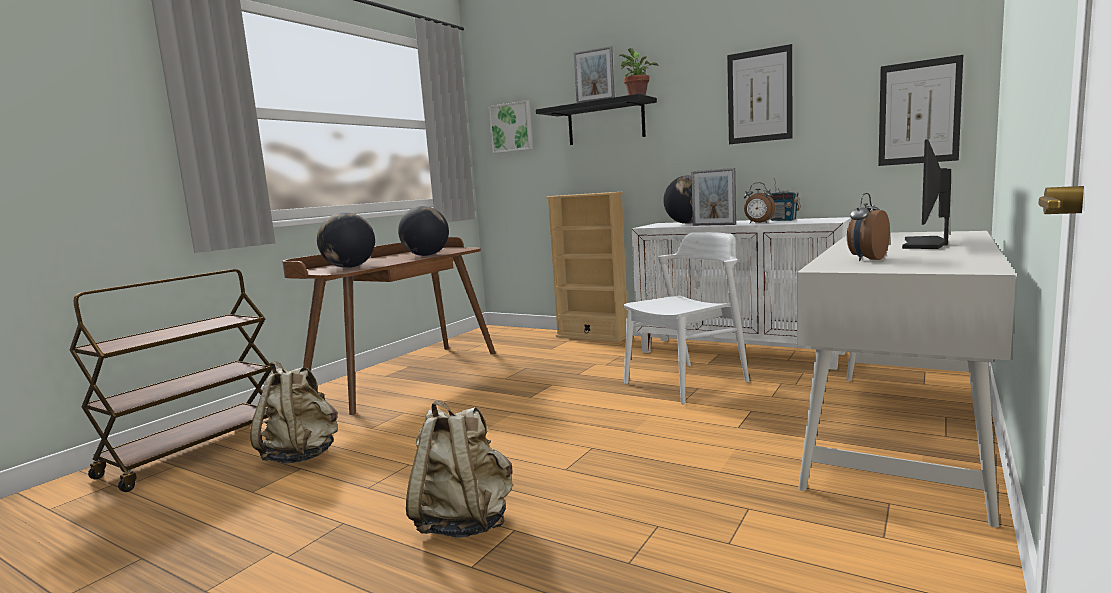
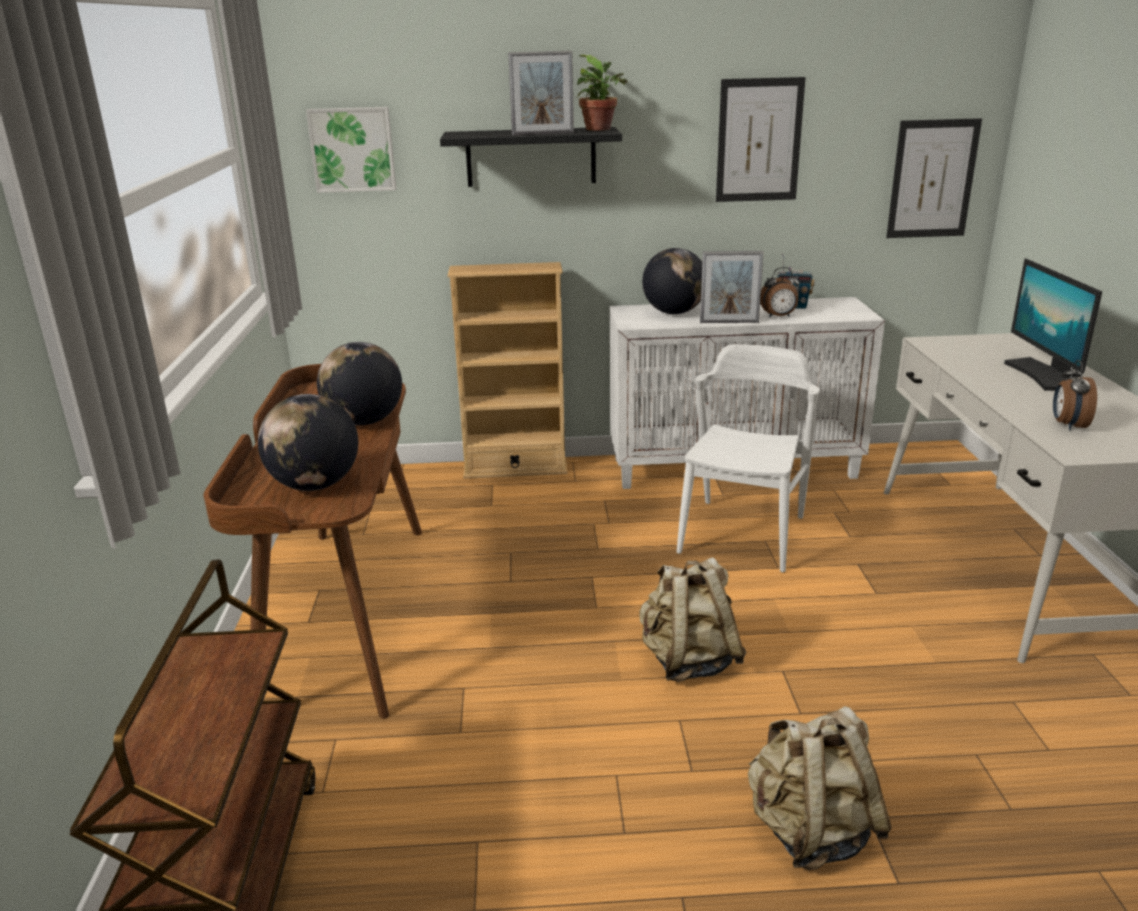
camera: 35 degrees left, 15 degrees up
beige backpack [250,361,338,463] -> beige backpack moved to [639,557,746,682]

